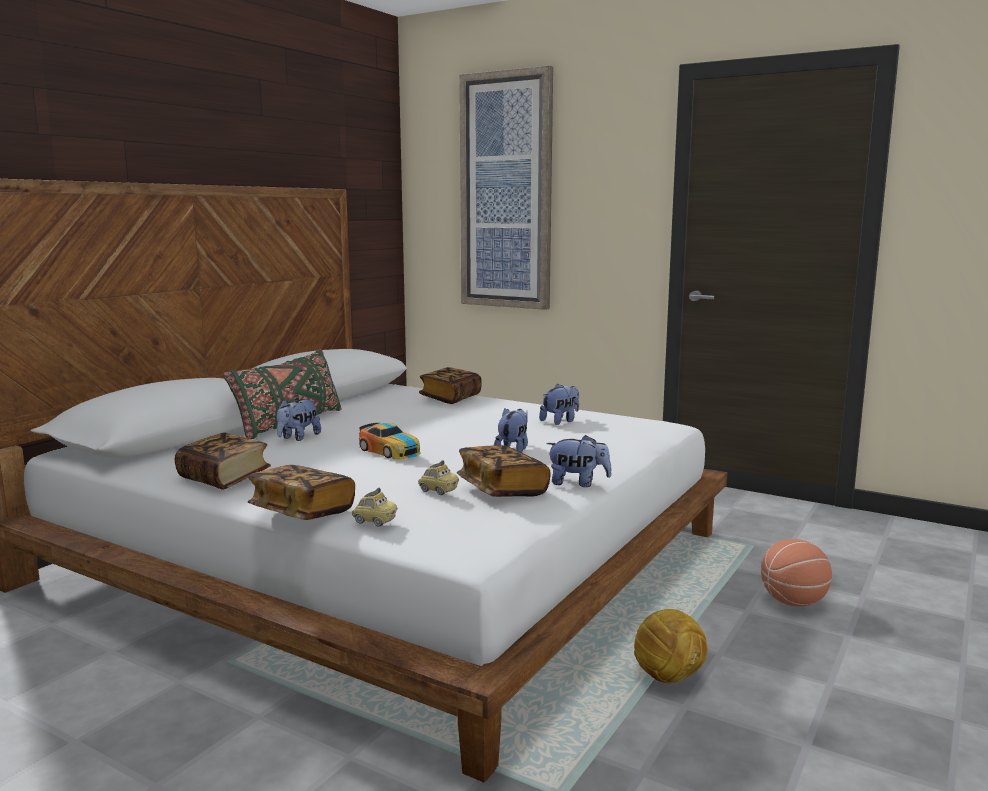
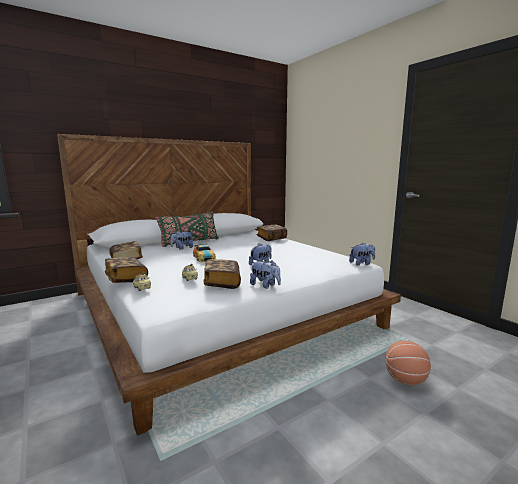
camera: 25 degrees right, 0 degrees up
picture [459,66,553,310] -> none
plush toy [539,383,579,425] -> plush toy moved to [349,242,375,266]
football [634,609,708,683] -> none

